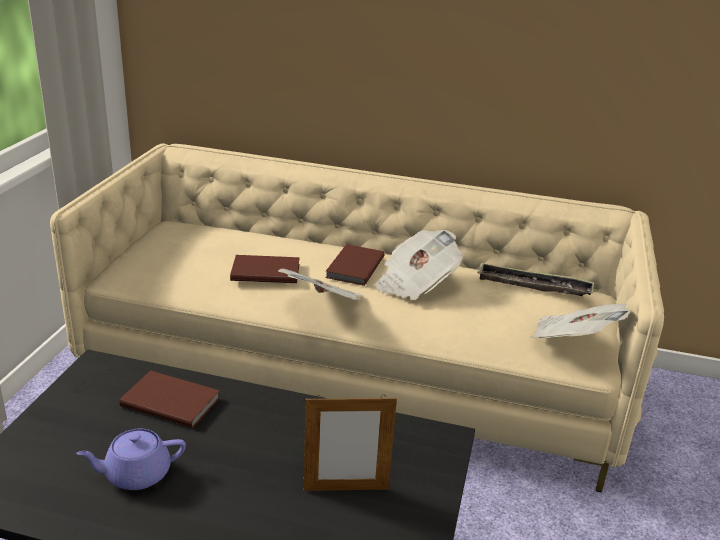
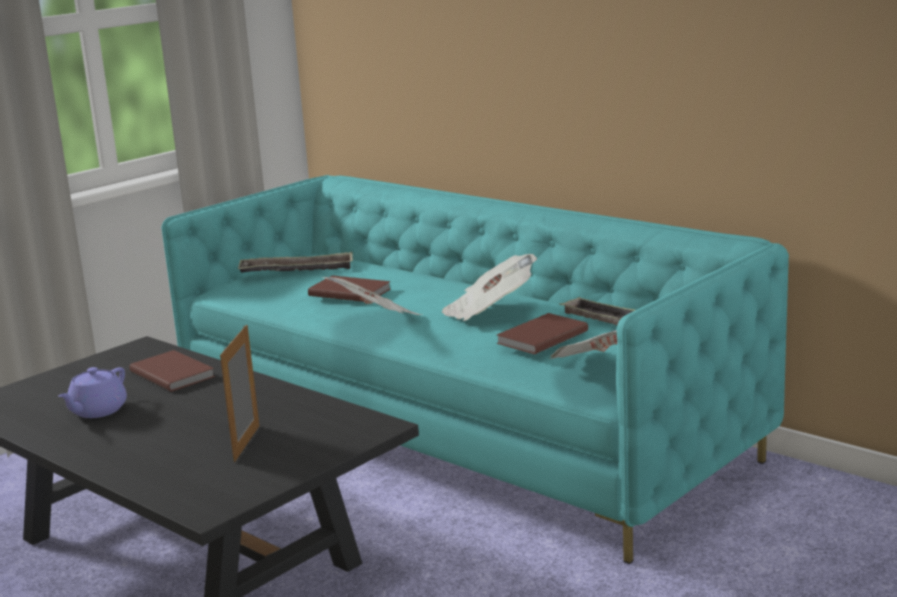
camera: 30 degrees right, 10 degrees down
beige sofa [50,143,664,492] -> turquoise sofa [161,175,789,564]
purple teapot [76,429,186,490] -> purple teapot turned 75 degrees counterclockwise [59,367,127,418]
picture frame [304,395,397,491] -> picture frame turned 75 degrees clockwise [220,325,259,462]
brown book [325,244,384,286] -> brown book moved to [496,313,588,355]
none -> tray [238,252,353,273]

